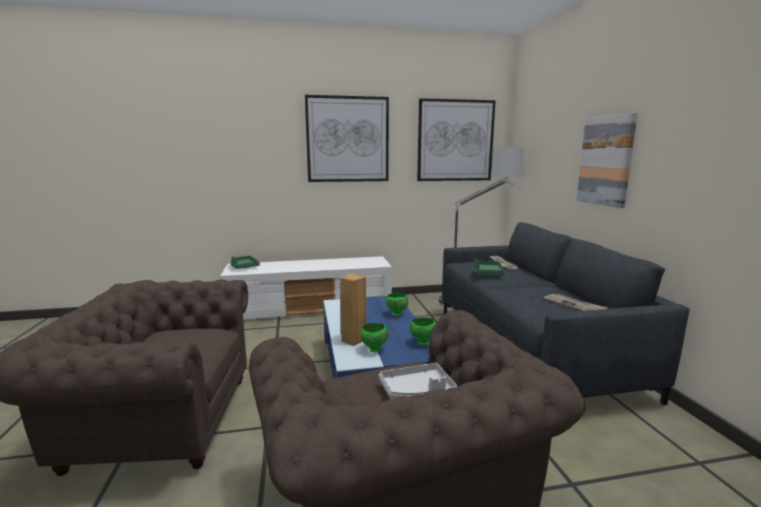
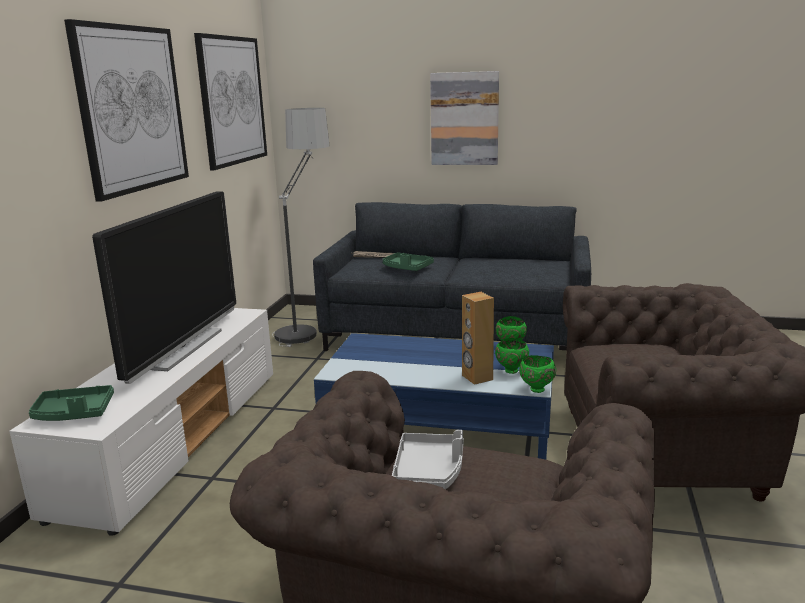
camera: 65 degrees left, 5 degrees up
grey tray [379,363,458,399] -> grey tray moved to [392,430,464,490]
green bowl [386,292,409,316] -> green bowl moved to [519,355,556,393]
newspaper [544,294,608,311] -> none
none -> television [92,191,236,384]

